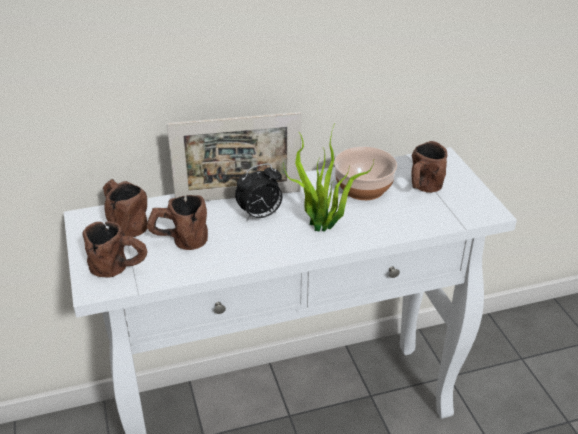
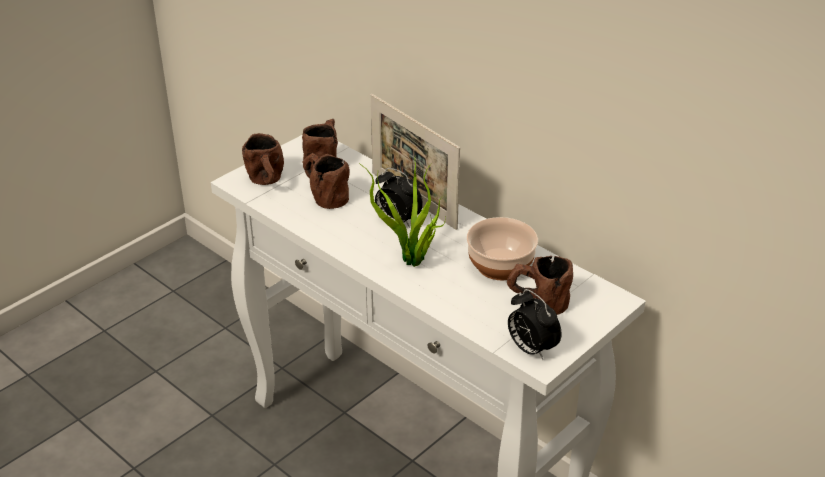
camera: 60 degrees right, 0 degrees up
none -> alarm clock [508,289,562,360]

